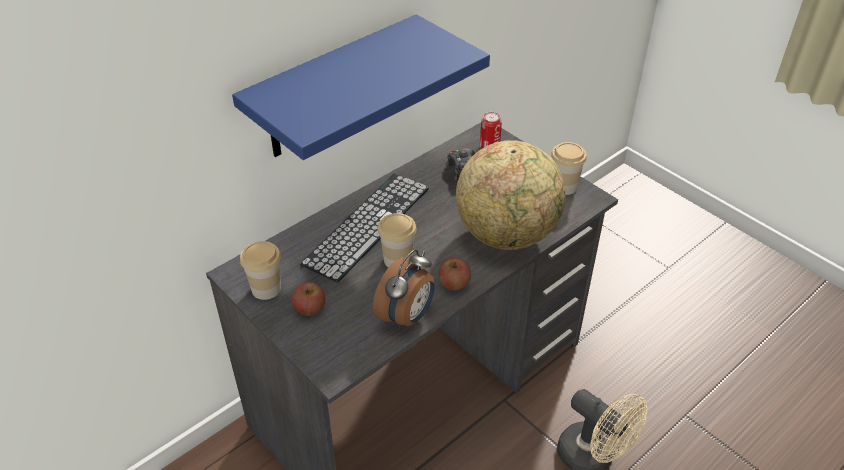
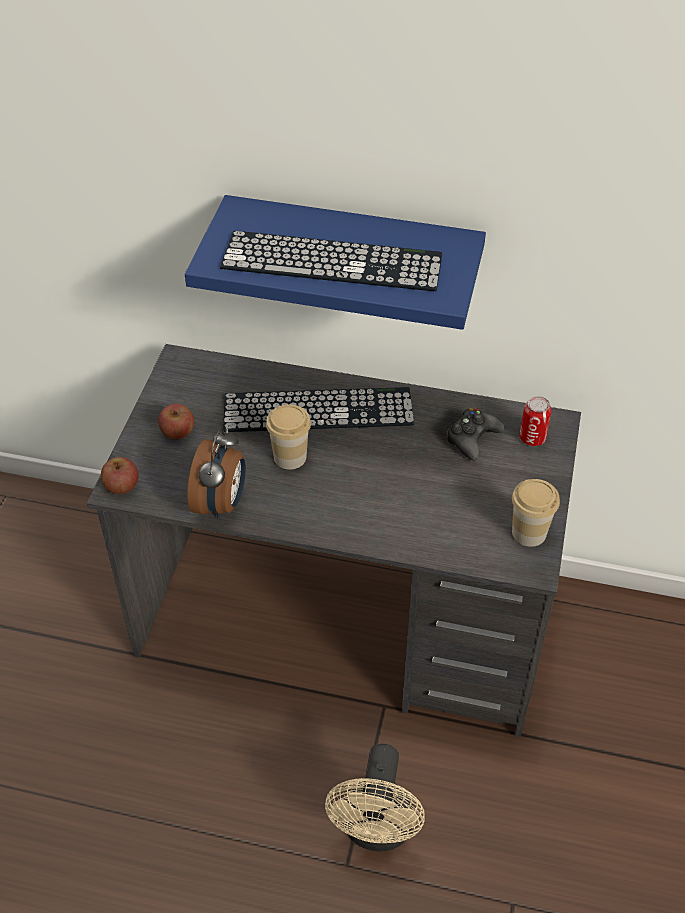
camera: 55 degrees right, 5 degrees up
cup [240,241,281,300] -> none
alarm clock [373,249,434,330] -> alarm clock turned 75 degrees counterclockwise [187,428,246,519]
apple [439,258,471,290] -> apple moved to [101,457,139,494]
globe [456,141,566,250] -> none
none -> keyboard [220,231,442,291]

